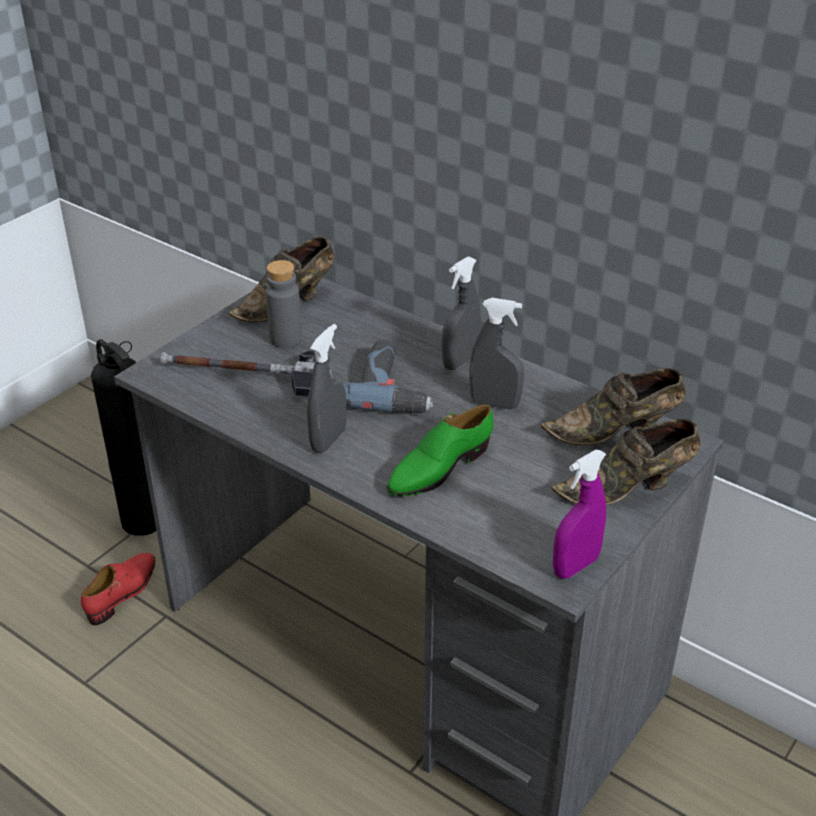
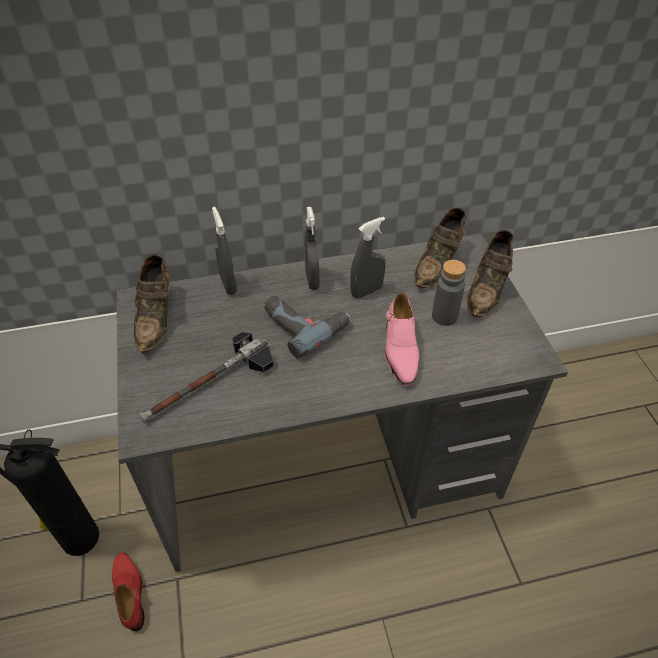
camera: 50 degrees left, 10 degrees up
grey bottle [266,260,302,348] -> grey bottle moved to [432,260,466,326]
grey spray bottle [307,324,346,453] -> grey spray bottle moved to [212,207,237,295]
green shoe [386,404,493,496] -> pink shoe [385,292,419,386]
purple spray bottle [553,450,606,579] -> none

